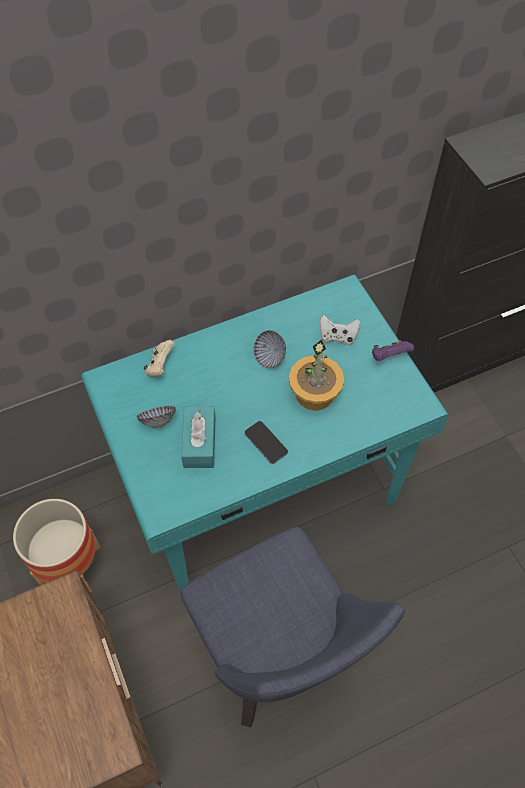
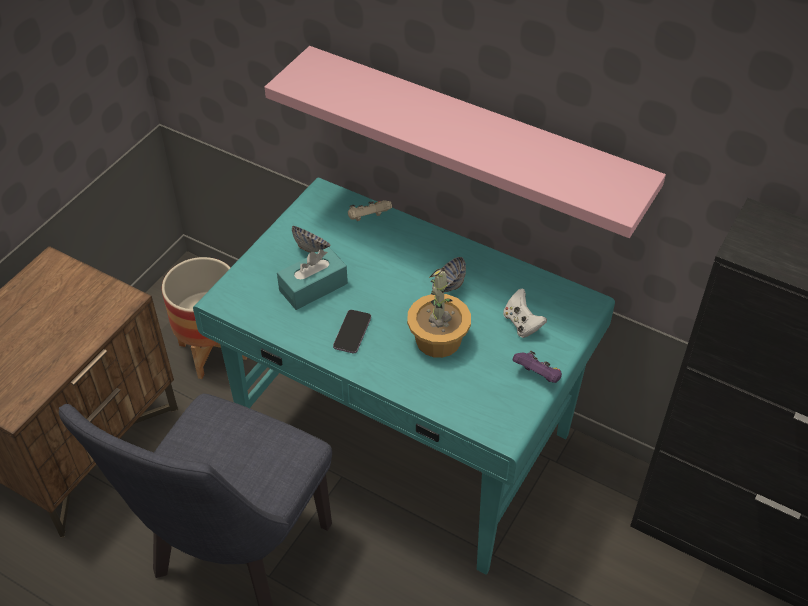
camera: 55 degrees right, 10 degrees down
none -> pink shelf [265,46,666,238]

